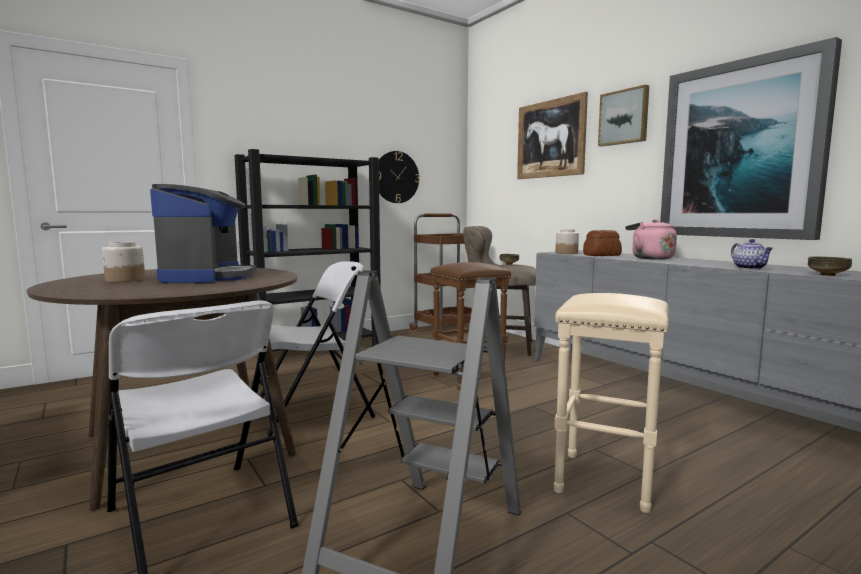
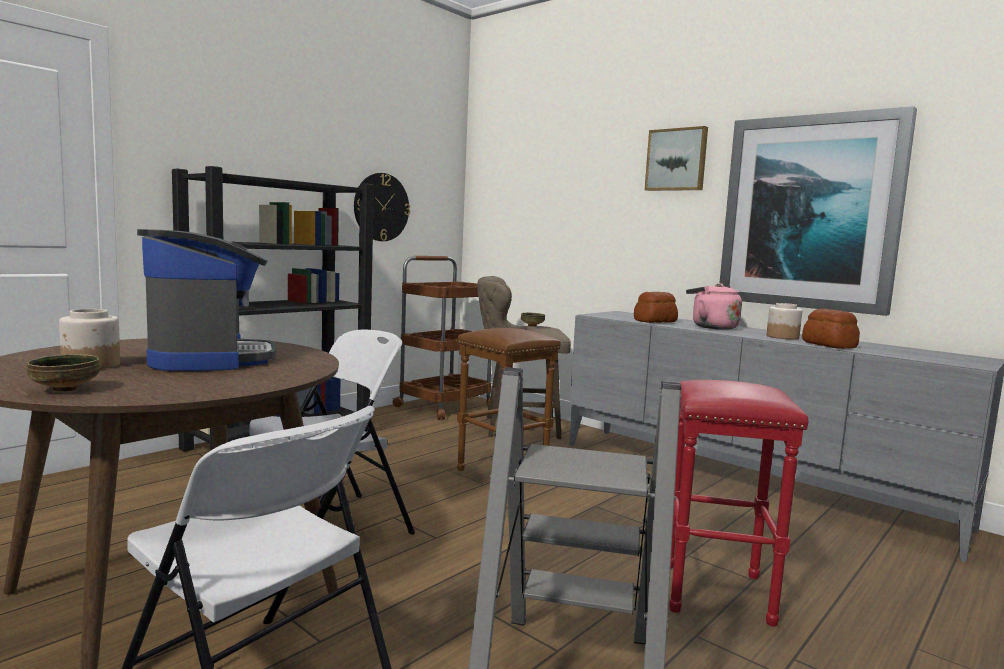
camera: 15 degrees left, 0 degrees up
picture [517,92,588,179] -> none
beige stool [554,293,669,513] -> red stool [669,380,808,626]
jar [555,229,579,254] -> jar moved to [767,303,802,340]
teapot [731,239,773,270] -> bread [802,309,860,349]
bowl [808,257,852,276] -> bowl moved to [27,354,100,392]

